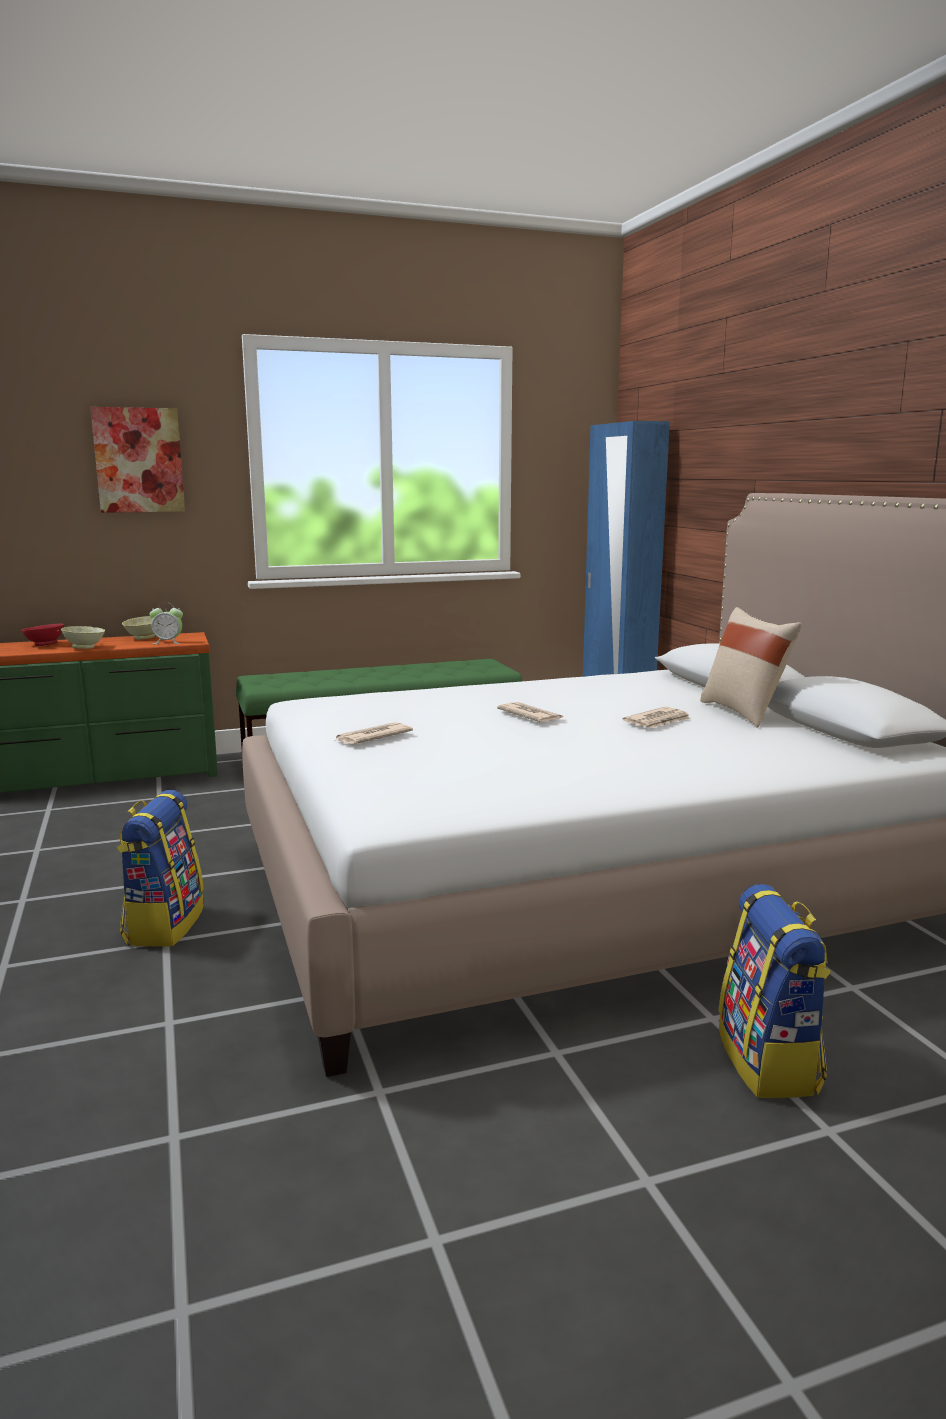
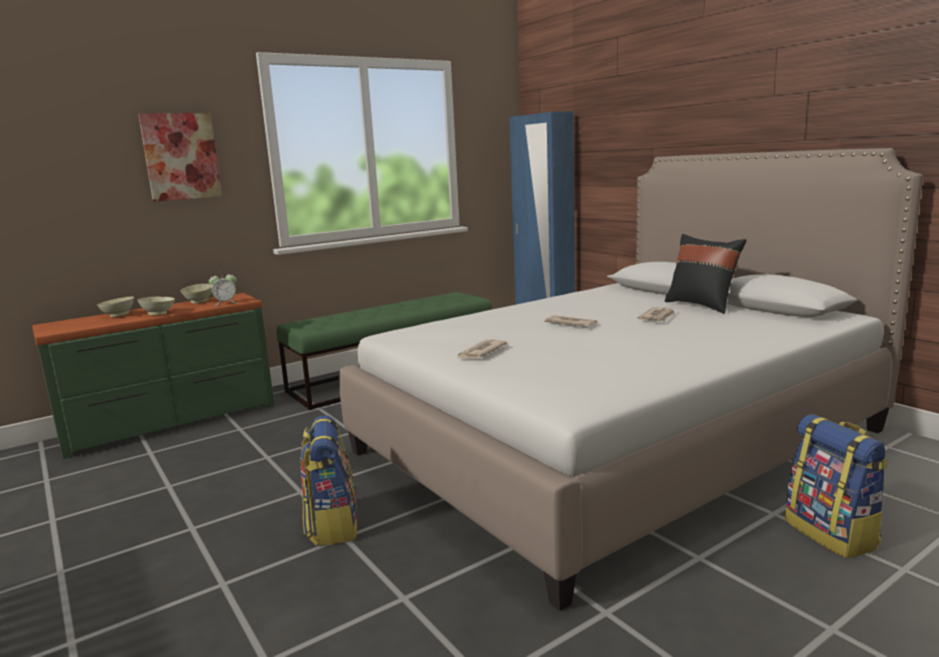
camera: 15 degrees left, 0 degrees up
red bowl [21,624,64,646] -> beige bowl [97,297,134,317]
beige pillow [700,607,802,728] -> black pillow [665,234,746,314]

